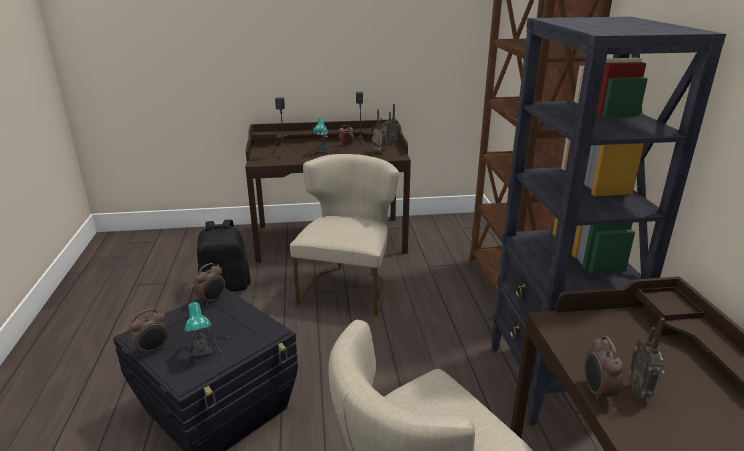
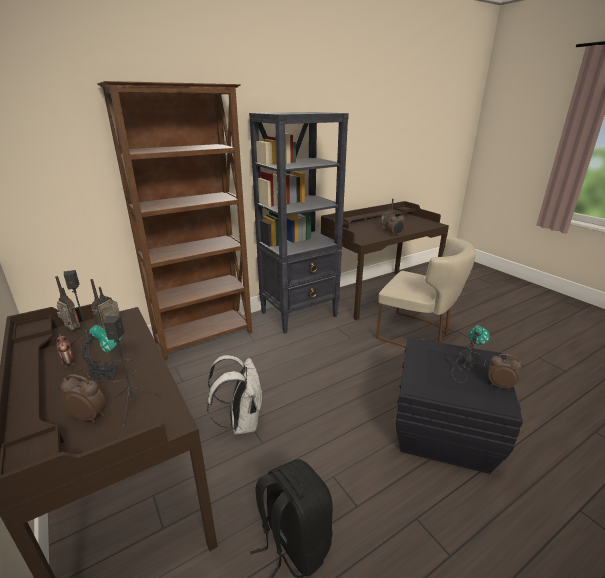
camera: 115 degrees left, 0 degrees up
alarm clock [194,263,225,306] -> alarm clock moved to [61,374,106,423]
beige chair [290,154,399,316] -> white backpack [207,355,263,435]

